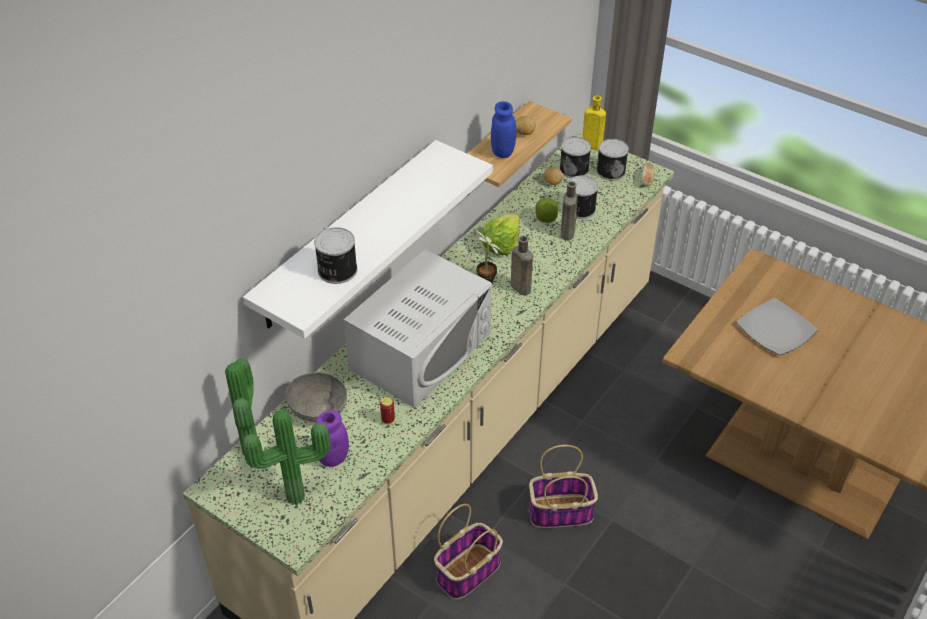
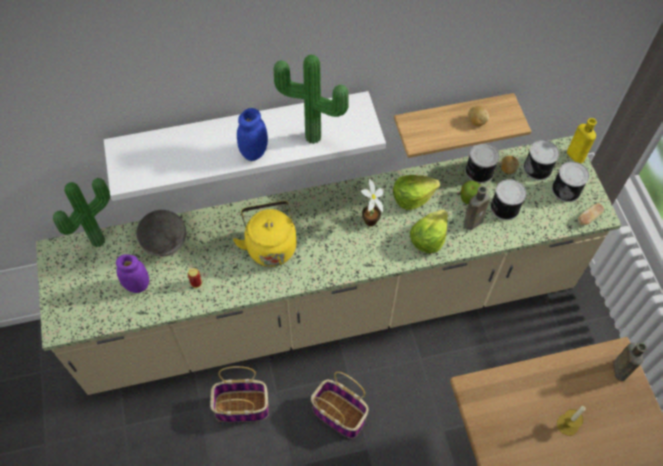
camera: 40 degrees right, 15 degrees up
potted plant [243,410,331,505] -> potted plant moved to [274,54,349,144]
can [314,227,358,284] -> can moved to [465,143,499,183]
white microwave [344,249,492,407] -> yellow kettle [233,201,297,267]
blue jar [491,101,516,158] -> blue jar moved to [237,108,268,161]
brown bottle [511,236,533,295] -> brown bottle moved to [613,342,647,381]
plate [737,298,818,355] -> candle [557,406,586,436]
none -> lettuce [410,210,448,254]

